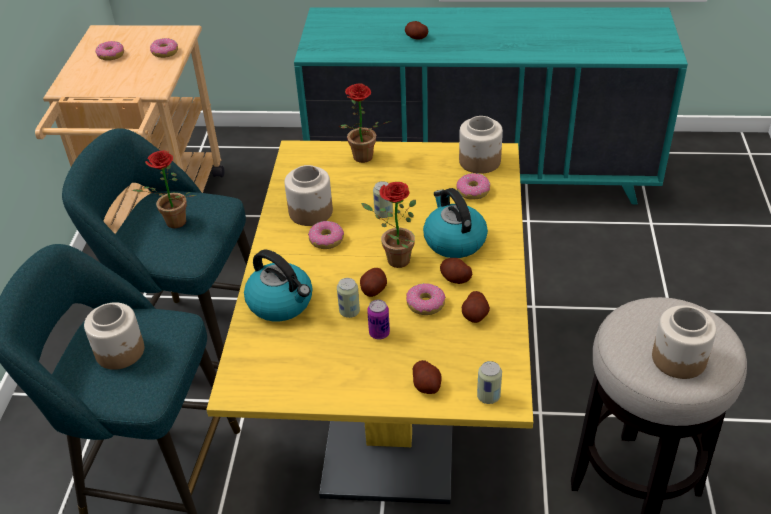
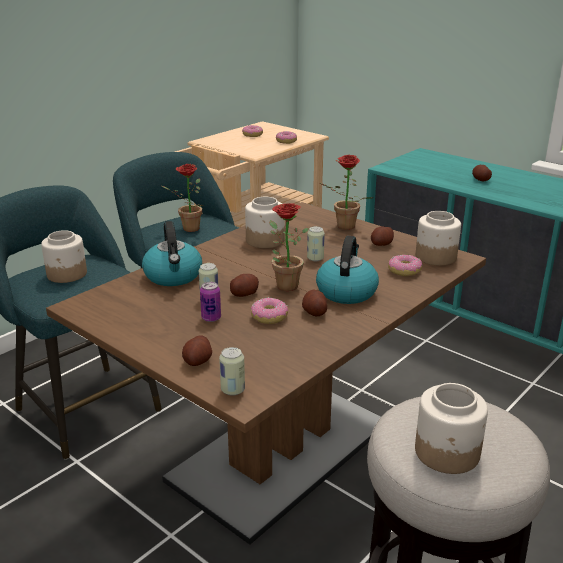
camera: 35 degrees right, 15 degrees down
yellow dining table [206,140,533,504] -> brown dining table [46,202,486,545]
donut [308,221,344,249] -> none
potato [462,291,490,323] -> potato moved to [371,226,394,246]

